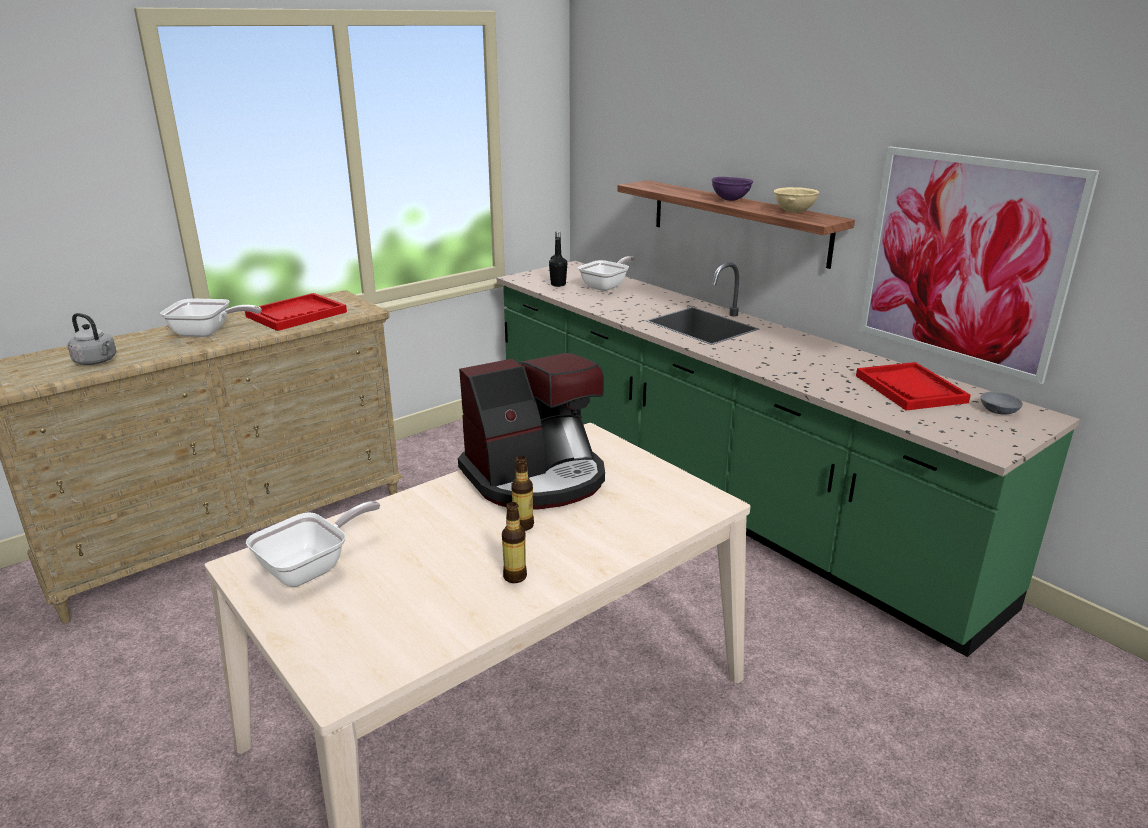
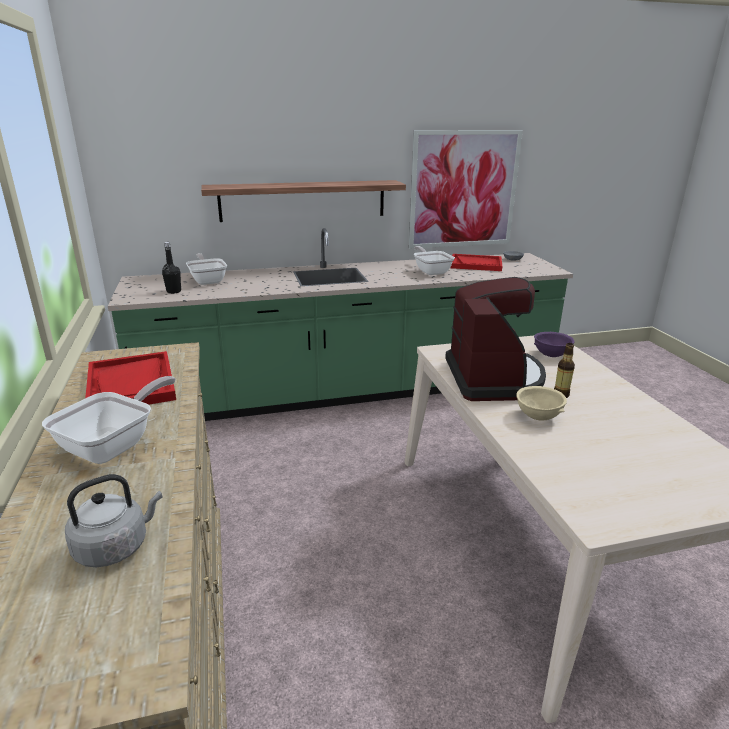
camera: 65 degrees left, 0 degrees up
frying pan [246,501,380,587] -> frying pan moved to [414,246,455,275]
bottle [502,502,527,583] -> none
purple bowl [712,177,753,201] -> purple bowl moved to [534,332,574,357]
beige bowl [773,187,819,213] -> beige bowl moved to [516,386,567,420]

